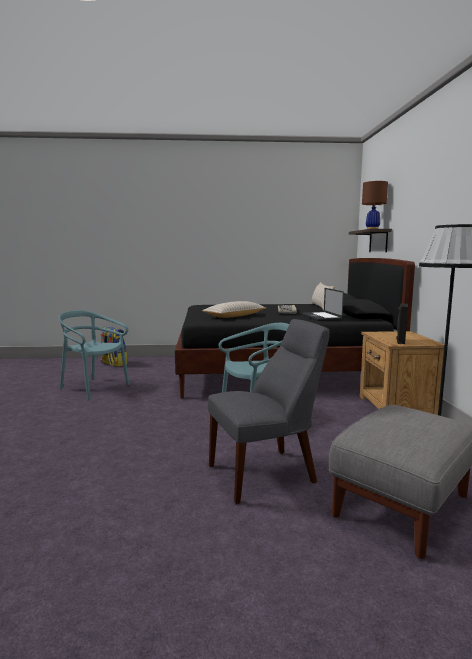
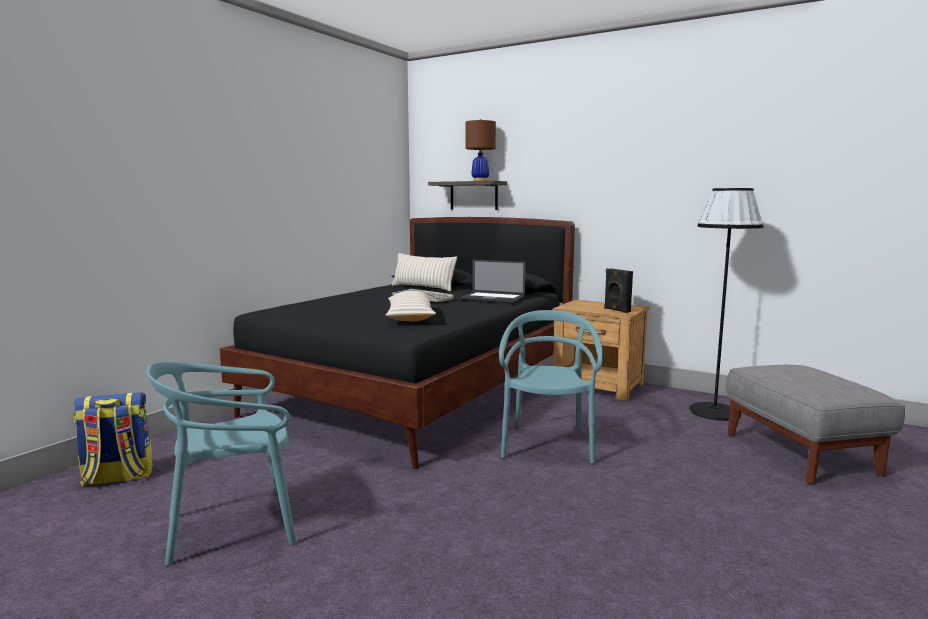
camera: 55 degrees left, 0 degrees up
grey chair [208,319,330,504] -> none

